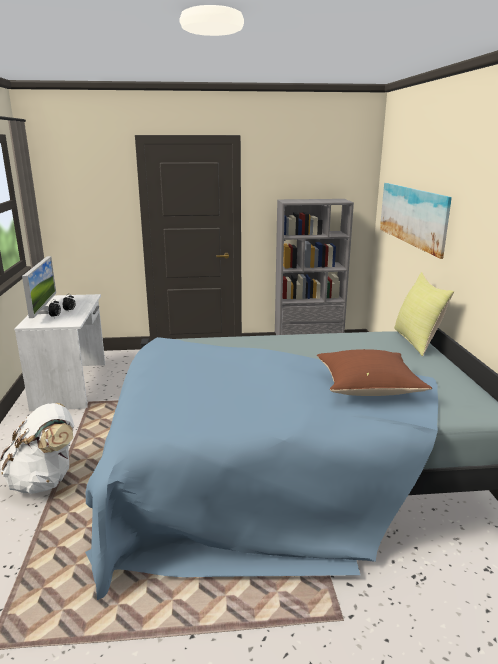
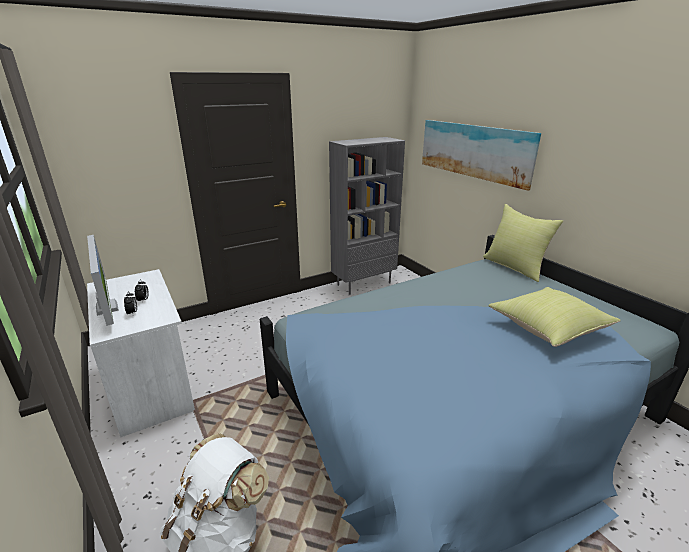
camera: 25 degrees left, 5 degrees up
brown pillow [317,349,432,396] -> yellow pillow [488,287,621,347]

